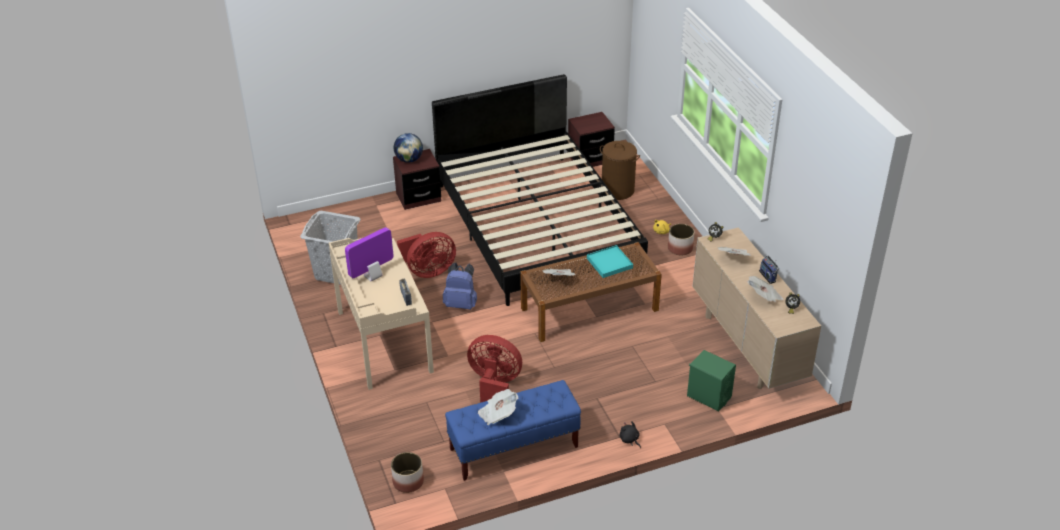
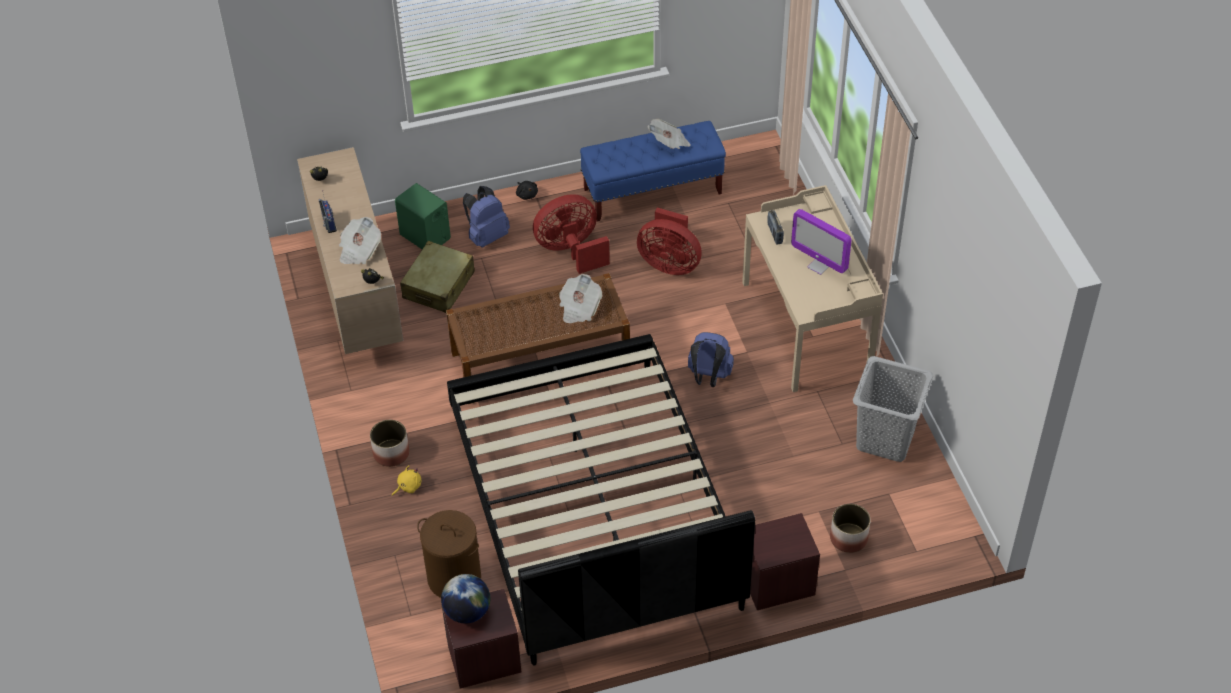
camera: 175 degrees left, 10 degrees up
monitor [345,227,394,281] -> monitor turned 75 degrees clockwise [791,209,851,275]
planter [391,452,424,493] -> planter moved to [830,504,871,553]
globe [394,133,423,163] -> globe moved to [441,574,490,623]
red fan [397,232,456,278] -> red fan moved to [533,194,610,274]
turquoise tray [587,245,633,278] -> none
newspaper [747,276,784,302] -> none
none -> beige suitcase [400,241,475,313]
none -> blue backpack [463,186,510,248]

